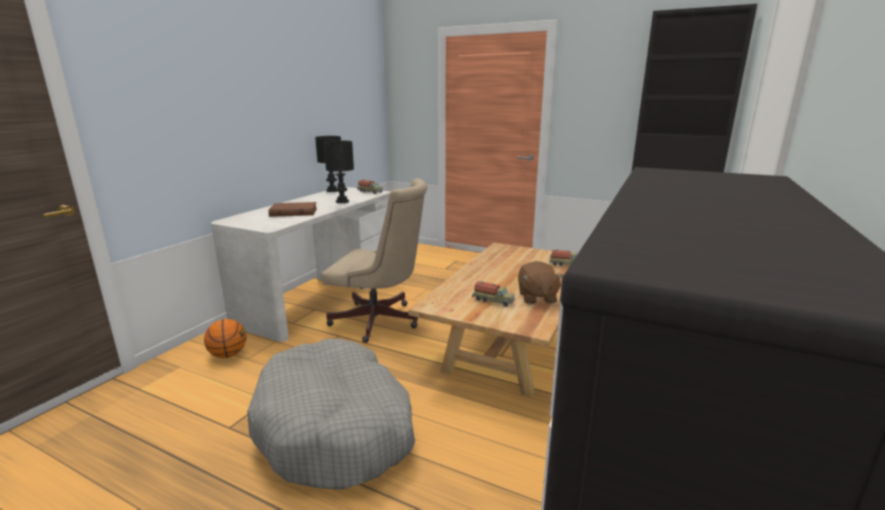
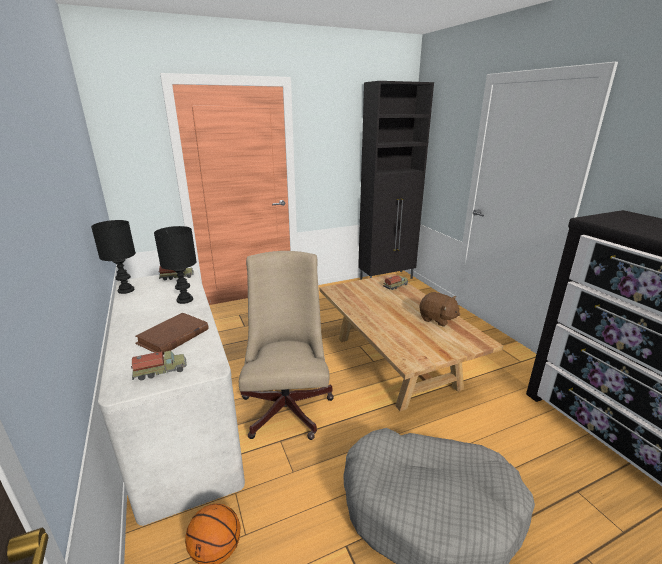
camera: 50 degrees left, 5 degrees up
beige office chair [321,178,427,343] -> beige office chair turned 60 degrees counterclockwise [239,251,334,440]
toy truck [472,281,515,307] -> toy truck moved to [131,351,187,381]

